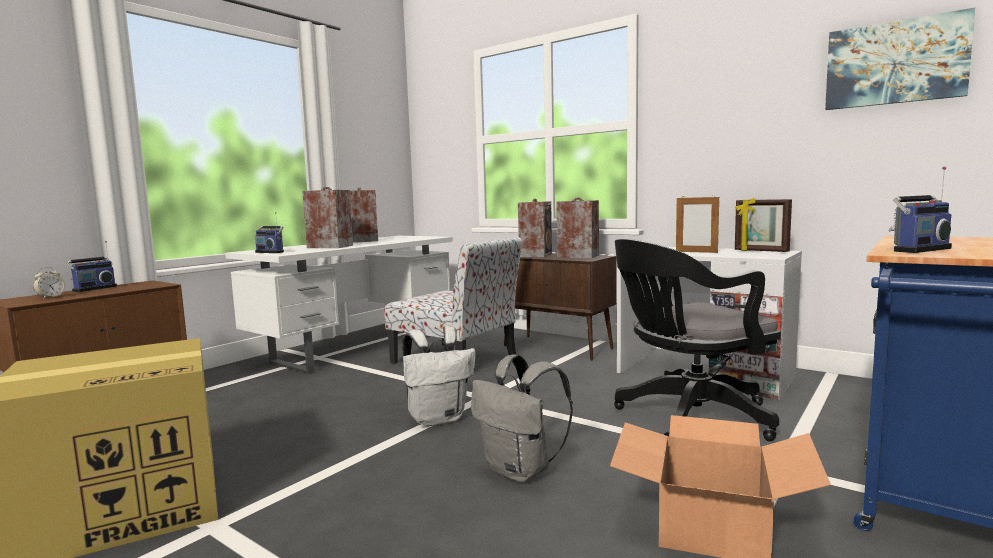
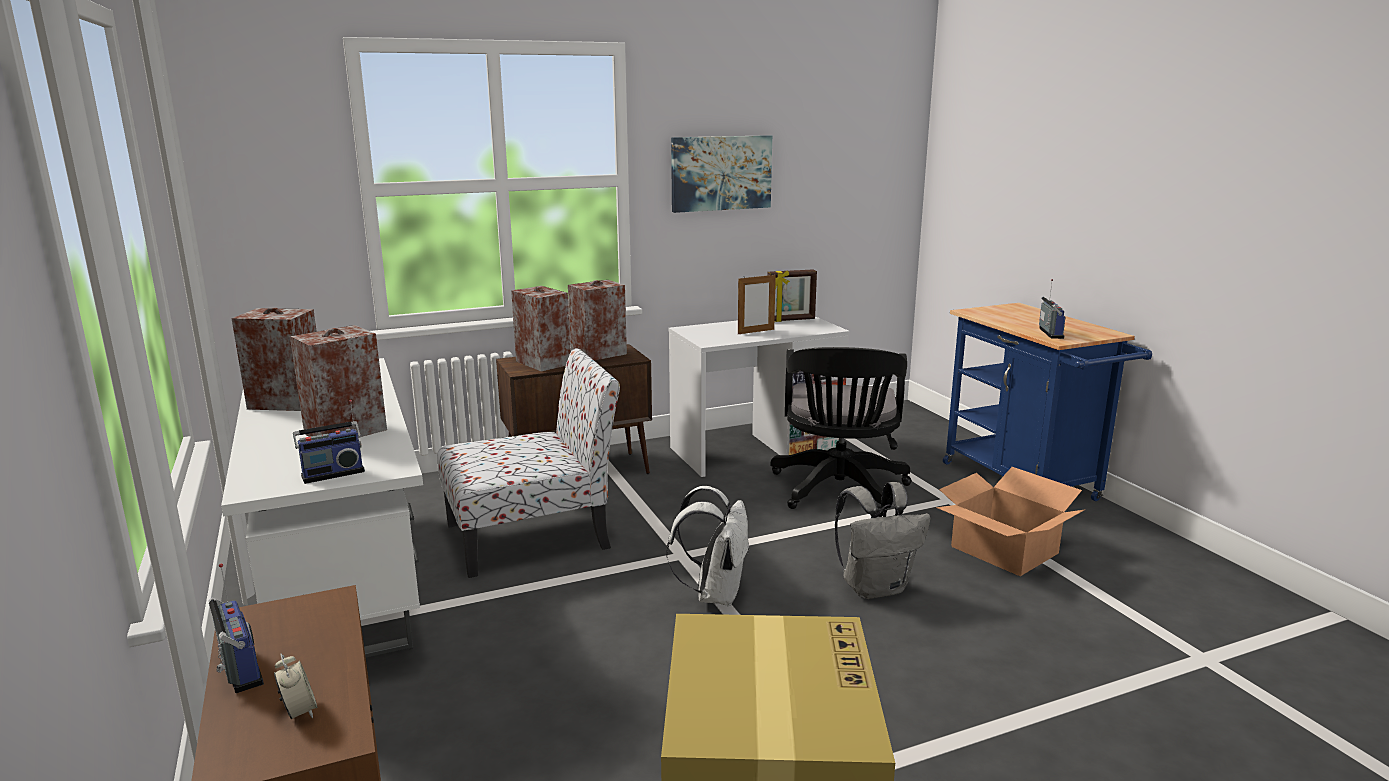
camera: 60 degrees left, 10 degrees up
picture [825,8,975,110] -> picture moved to [671,135,772,213]

